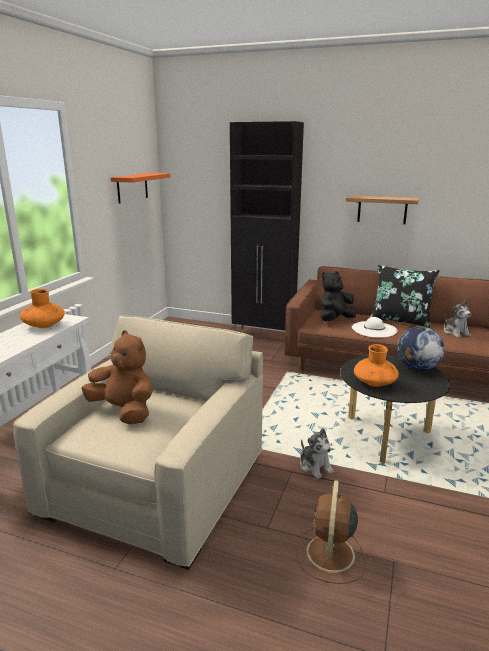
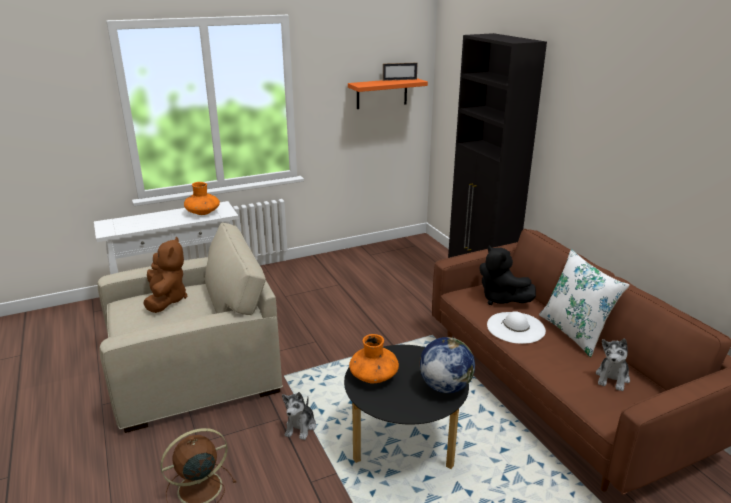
camera: 45 degrees right, 5 degrees up
black plush toy [320,271,356,321] -> black plush toy turned 135 degrees counterclockwise [479,245,536,305]
shelf [346,195,419,224] -> none
black pillow [370,265,439,328] -> white pillow [539,249,629,357]
none -> picture frame [383,63,418,81]

